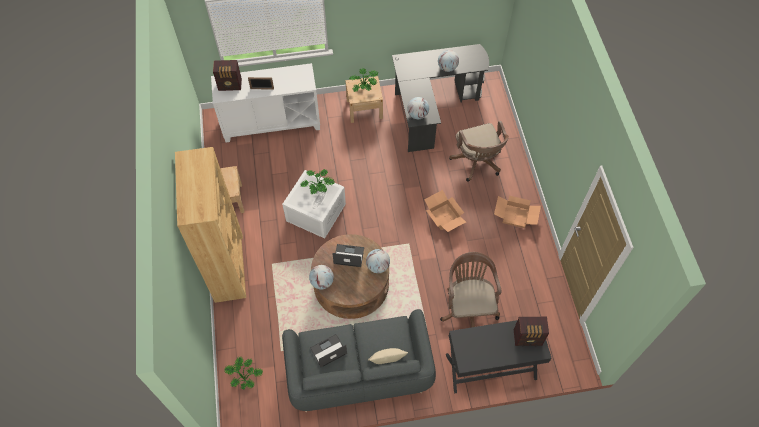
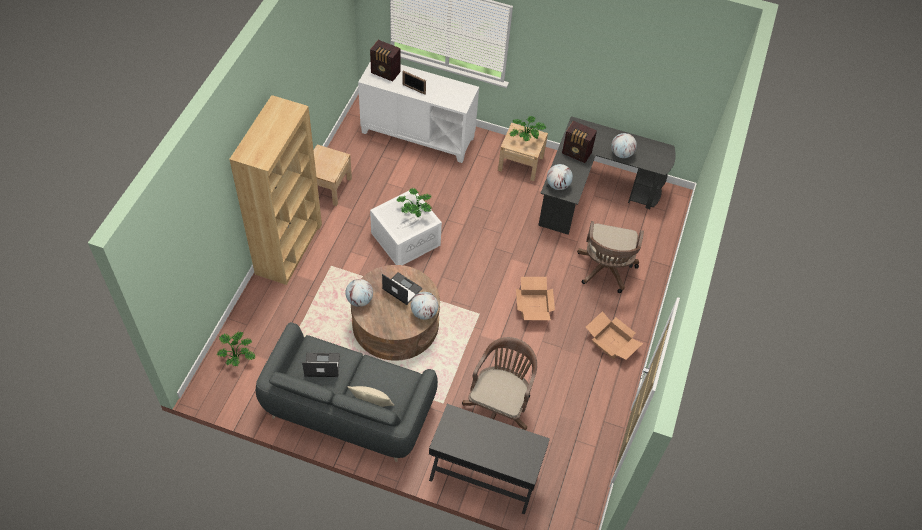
camera: 25 degrees right, 5 degrees down
radio [514,317,549,346] -> radio moved to [562,121,597,163]

